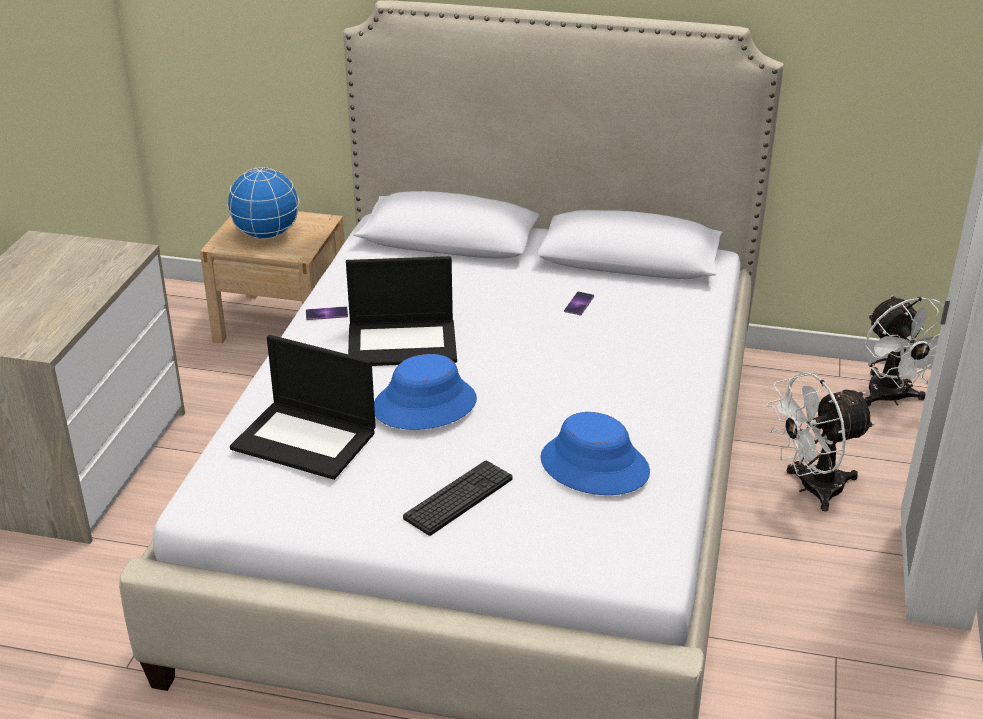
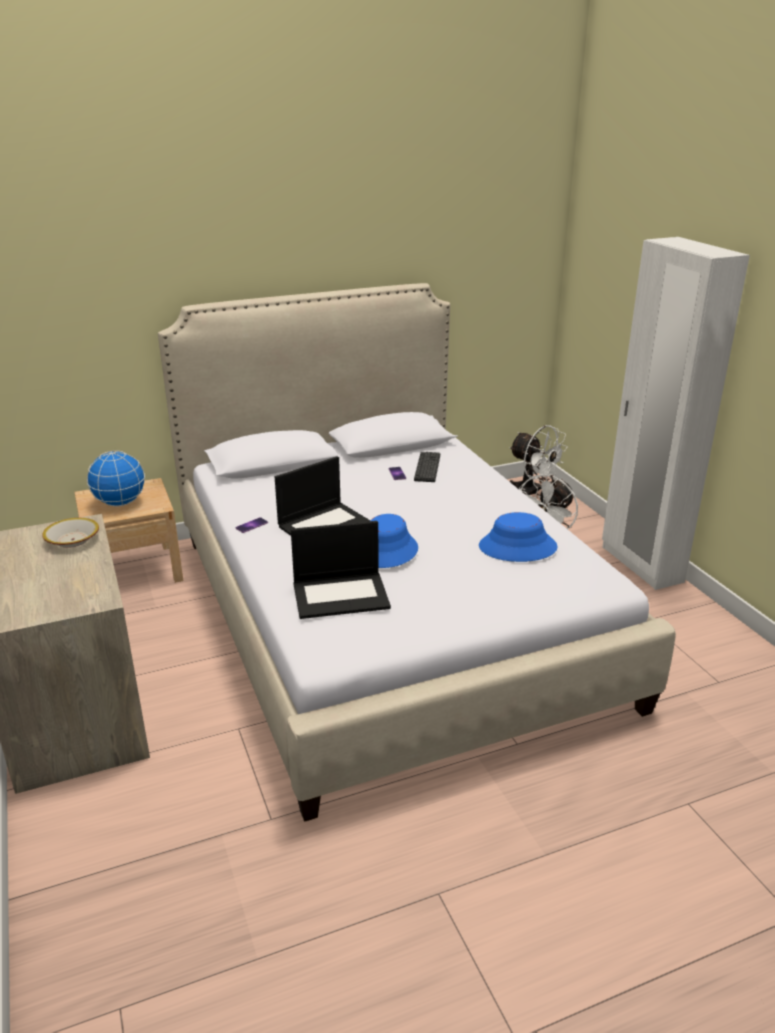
camera: 35 degrees left, 5 degrees down
keyboard [403,461,513,536] -> keyboard moved to [414,452,440,482]
none -> bowl [42,518,99,548]

